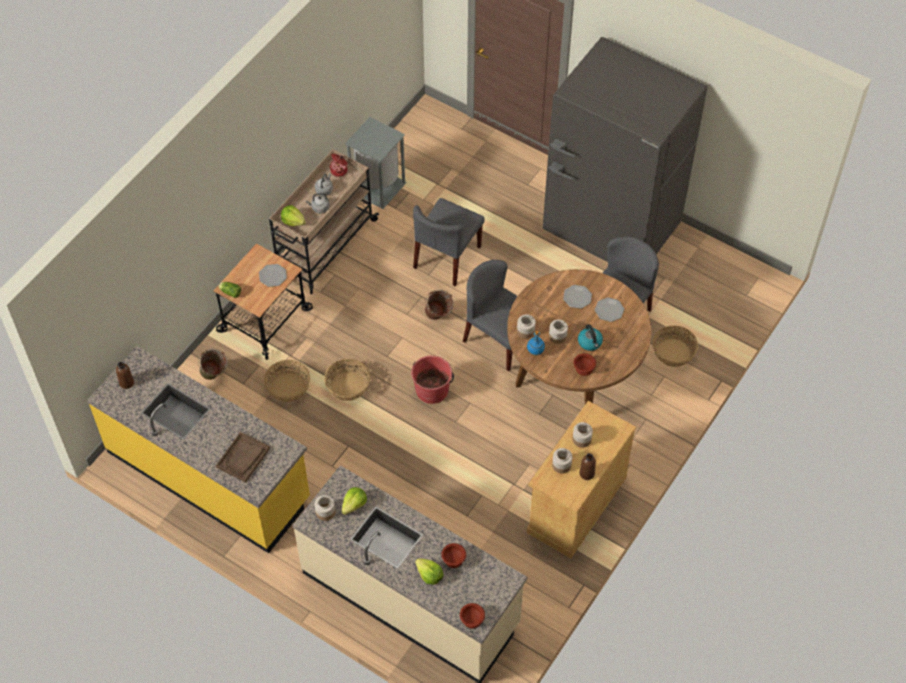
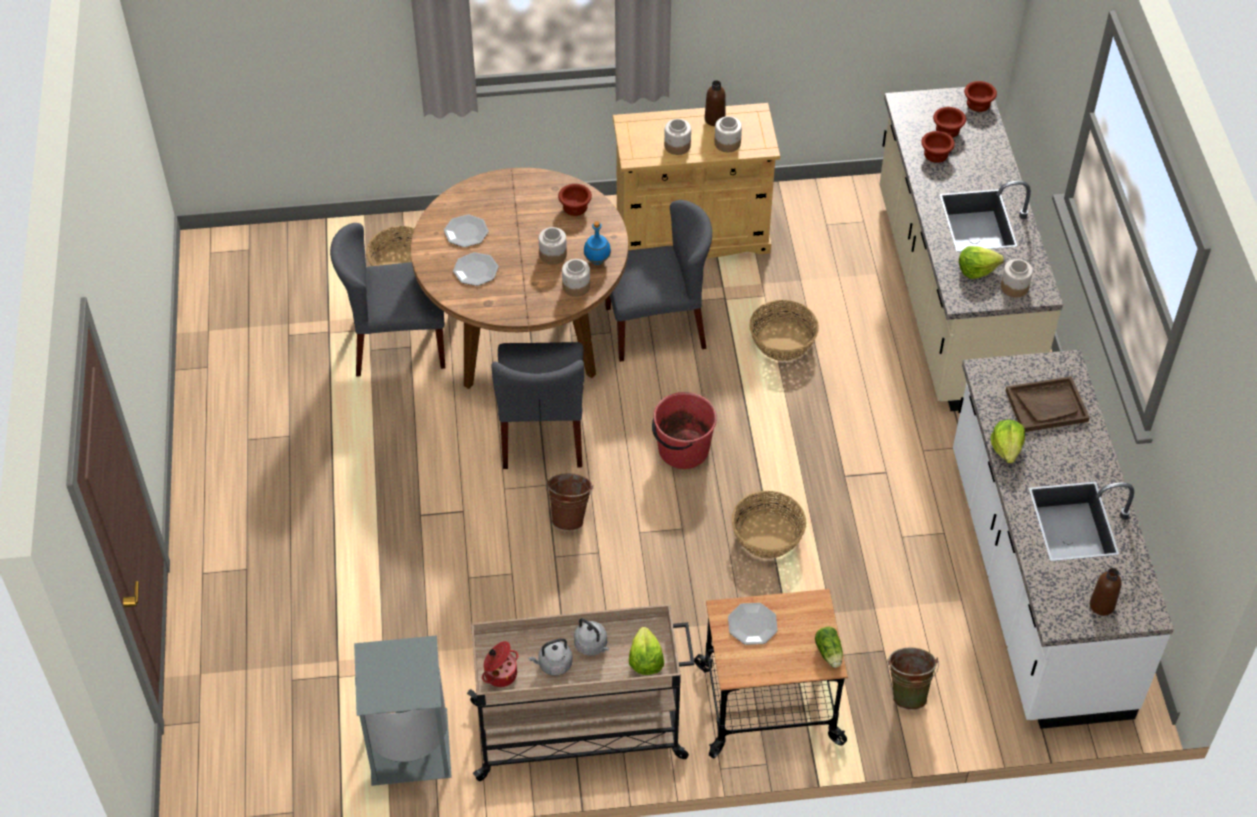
camera: 130 degrees left, 5 degrees down
yellow counter [87,346,310,553] -> white counter [953,350,1174,729]
basket [264,360,310,402] -> basket moved to [749,300,819,361]
grey chair [413,198,485,286] -> grey chair moved to [605,200,712,362]
lettuce [415,558,444,585] -> lettuce moved to [991,419,1025,463]
grey fridge [543,37,707,262] -> none
kettle [578,324,603,351] -> none
none -> brown bowl [933,107,966,138]

